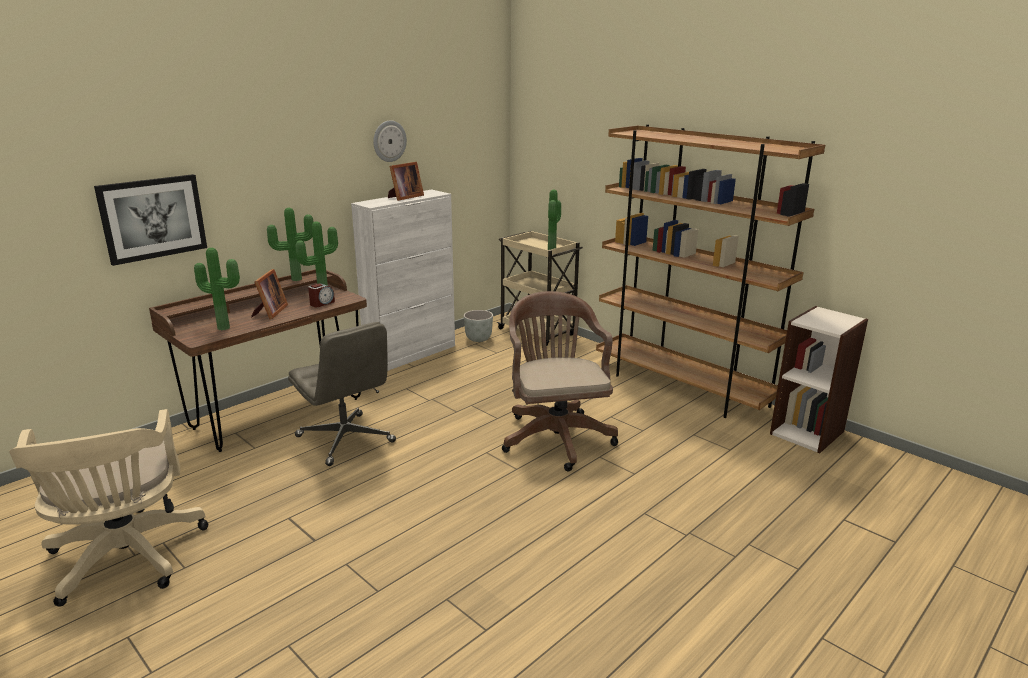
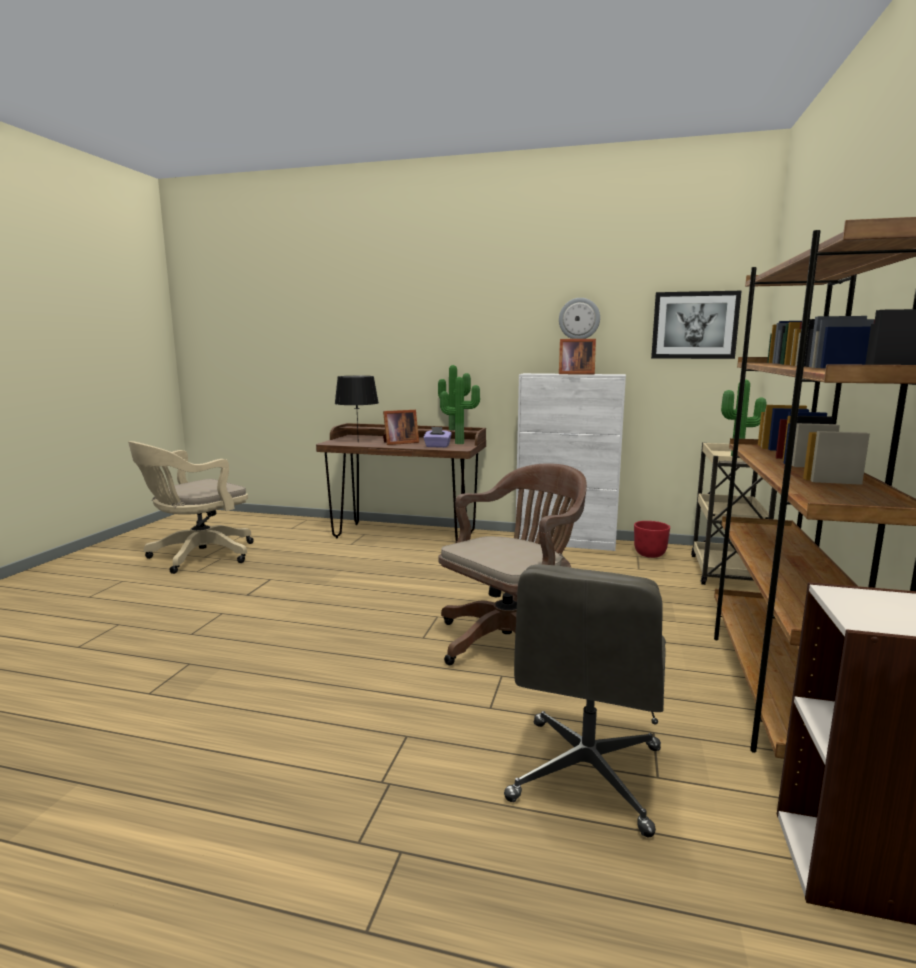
camera: 60 degrees right, 10 degrees down
picture [94,174,207,266] -> picture moved to [651,291,741,359]
potted plant [194,248,240,330] -> black table lamp [335,376,379,443]
grey office chair [288,322,396,466] -> grey office chair moved to [504,564,666,838]
alarm clock [308,283,335,307] -> purple tissue box [423,427,452,448]
grey planter [464,310,493,342] -> red planter [634,521,670,558]

